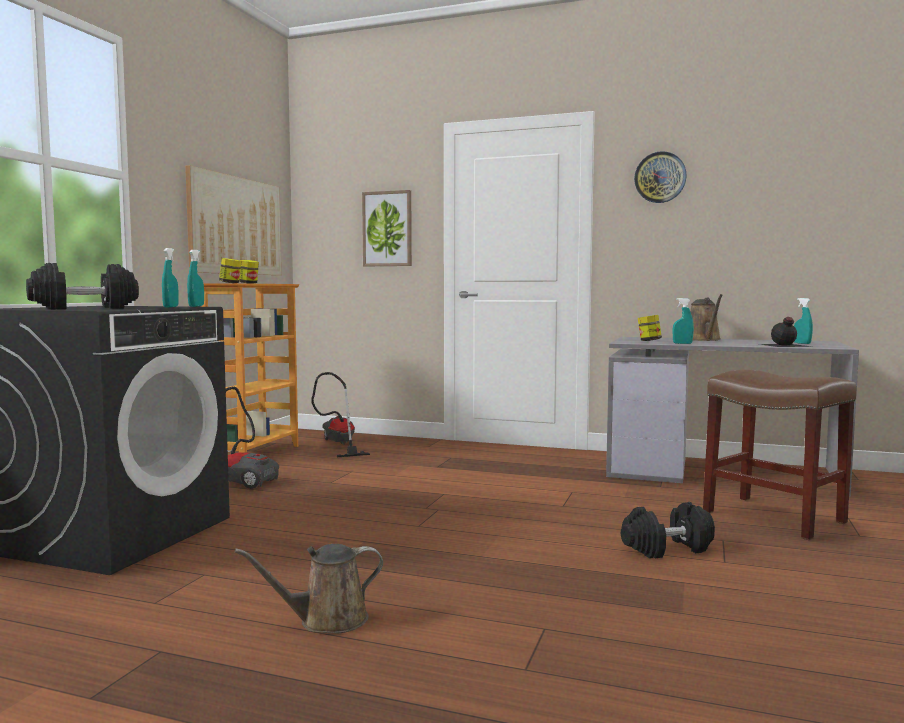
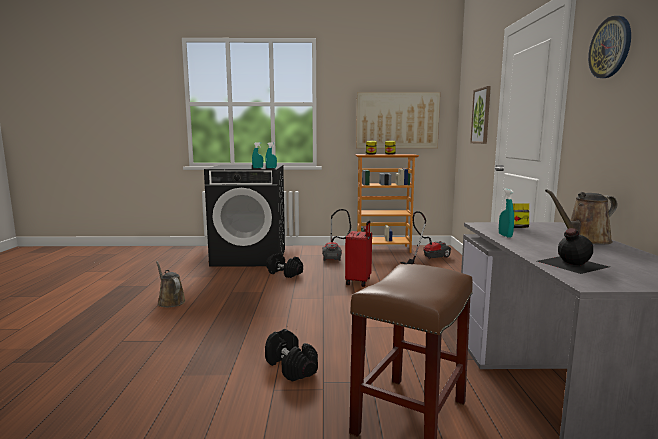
camera: 70 degrees right, 5 degrees up
black dumbbell [26,263,139,309] -> black dumbbell moved to [266,253,303,278]
turquoise spray bottle [794,298,813,344] -> none
none -> red suitcase [345,220,372,287]

